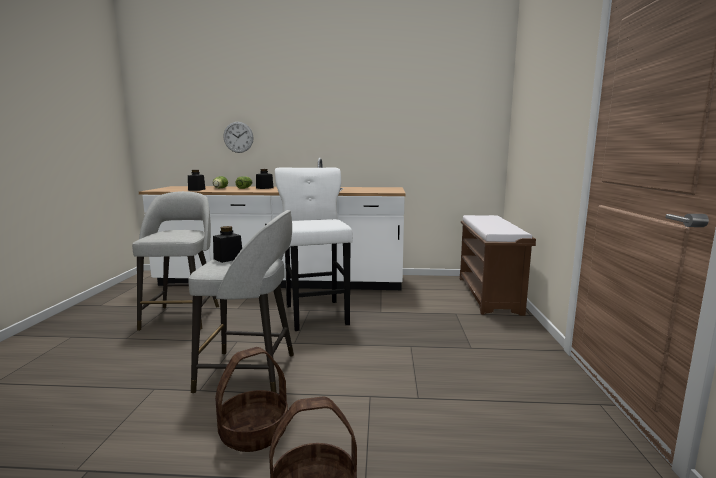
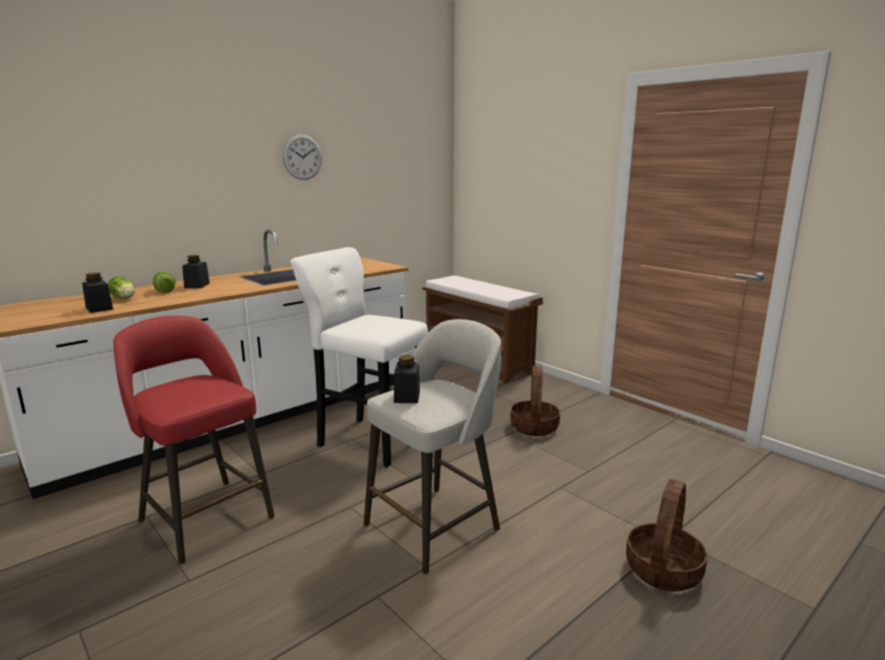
camera: 45 degrees left, 5 degrees up
grey stool [132,191,219,331] -> red stool [113,316,275,564]
basket [215,347,288,452] -> basket moved to [510,366,560,436]
wall clock [223,122,254,153] -> wall clock moved to [282,134,322,180]

